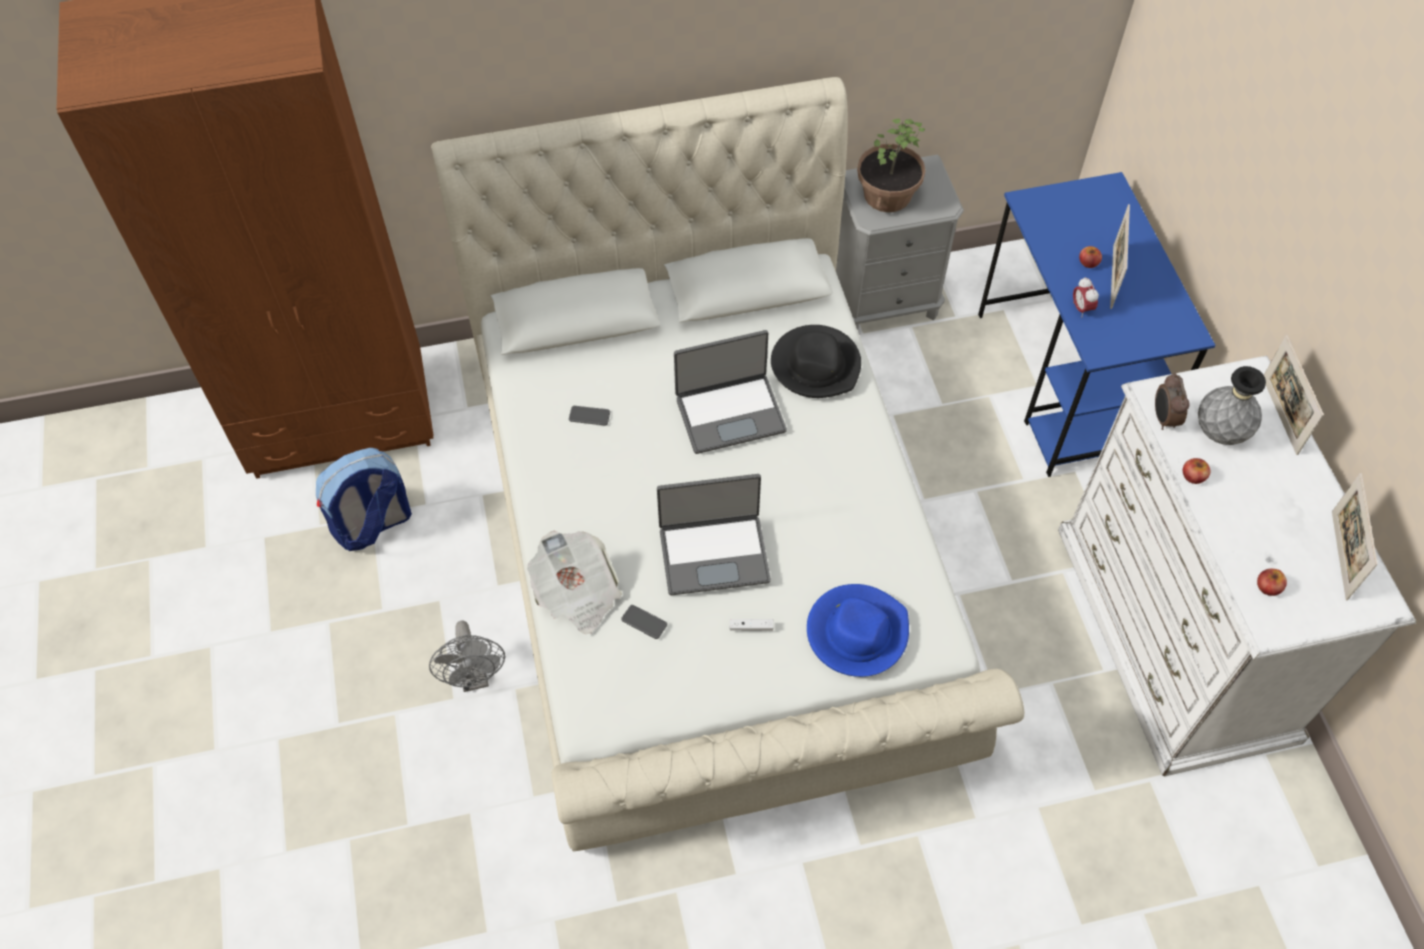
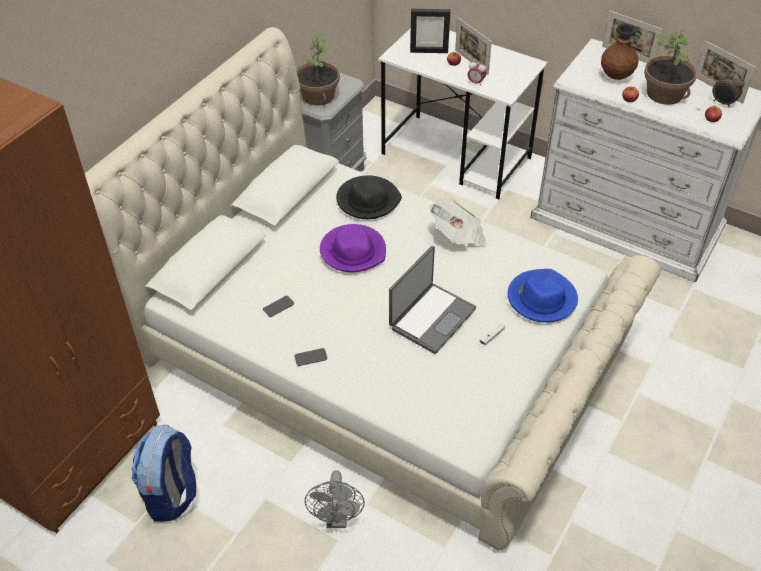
camera: 45 degrees left, 10 degrees down
grey fan [429,620,505,692] -> grey fan turned 60 degrees clockwise [305,470,365,528]
newspaper [527,531,622,634] -> newspaper moved to [429,198,487,247]
phone [621,605,667,639] -> phone moved to [294,348,327,366]
laptop [674,330,787,454] -> purple hat [320,224,386,272]
blue desk [978,172,1215,477] -> white desk [378,28,548,199]
alarm clock [1155,373,1189,430] -> alarm clock moved to [712,69,745,108]
grey vase [1198,366,1266,445] -> brown vase [601,24,638,80]
none -> picture frame [410,9,450,53]
none -> potted plant [644,29,697,105]

